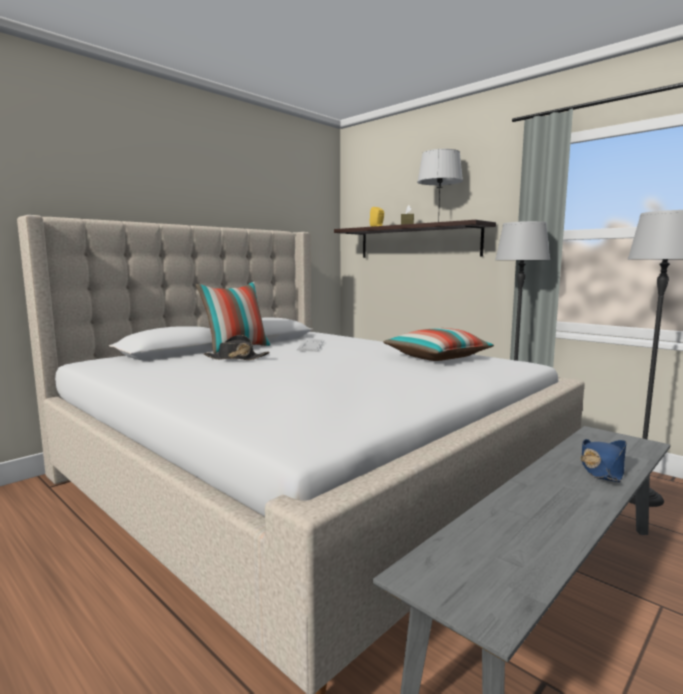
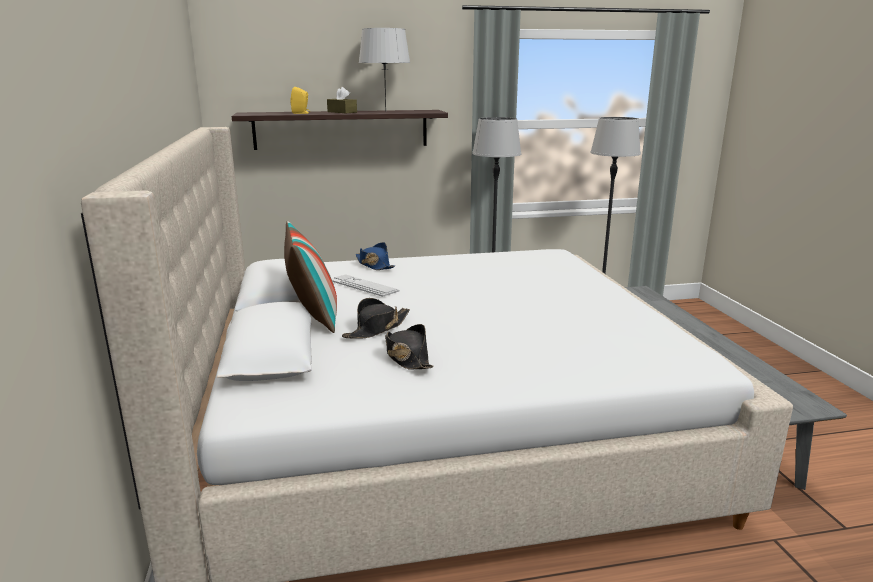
camera: 55 degrees left, 10 degrees up
pillow [383,328,494,361] -> none
blue hat [580,439,626,482] -> blue hat moved to [356,242,395,270]
none -> black hat [385,324,433,370]

